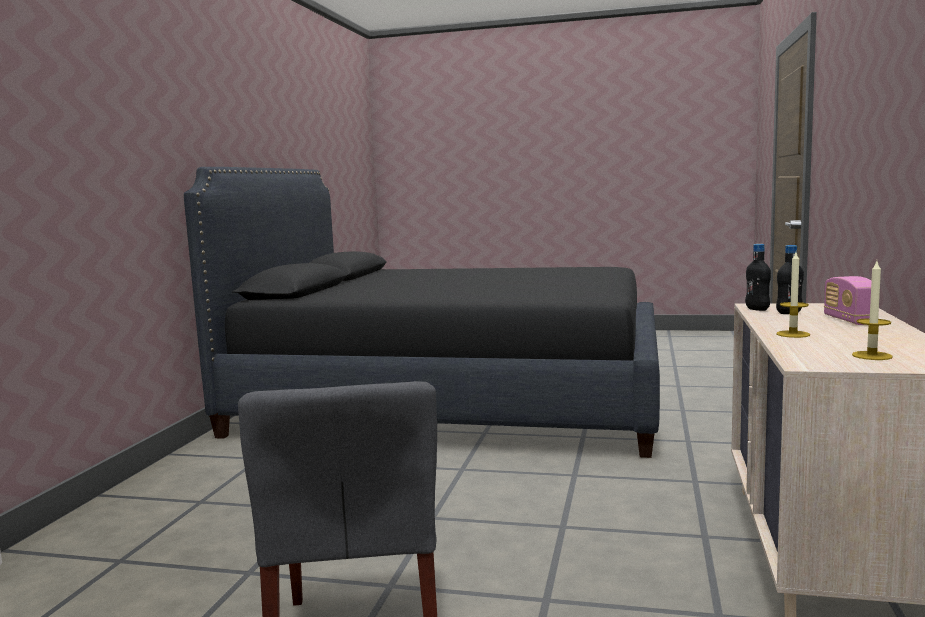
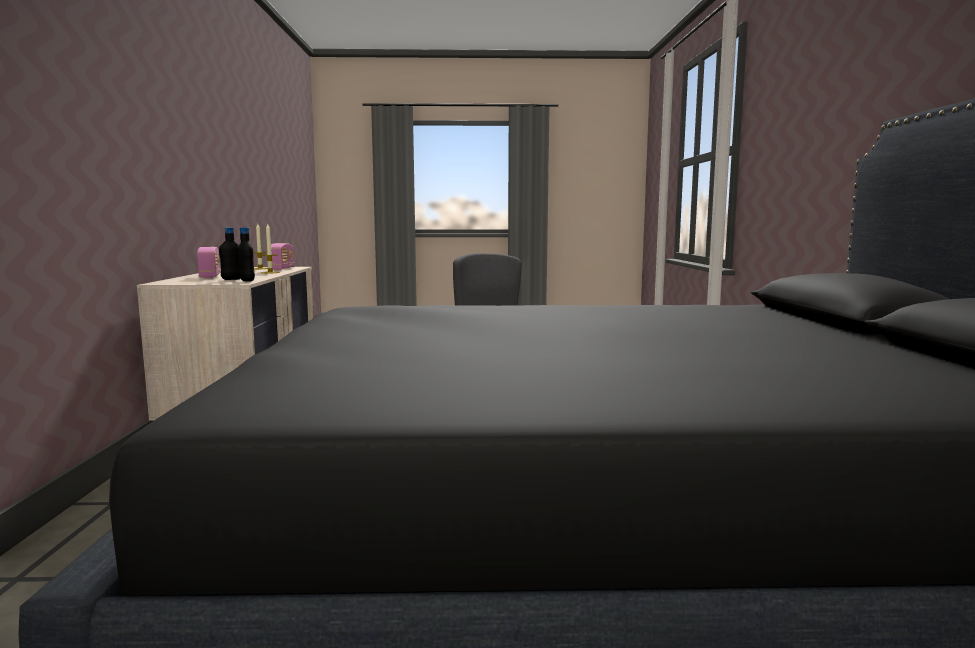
camera: 165 degrees right, 0 degrees up
none -> radio [271,243,294,270]

